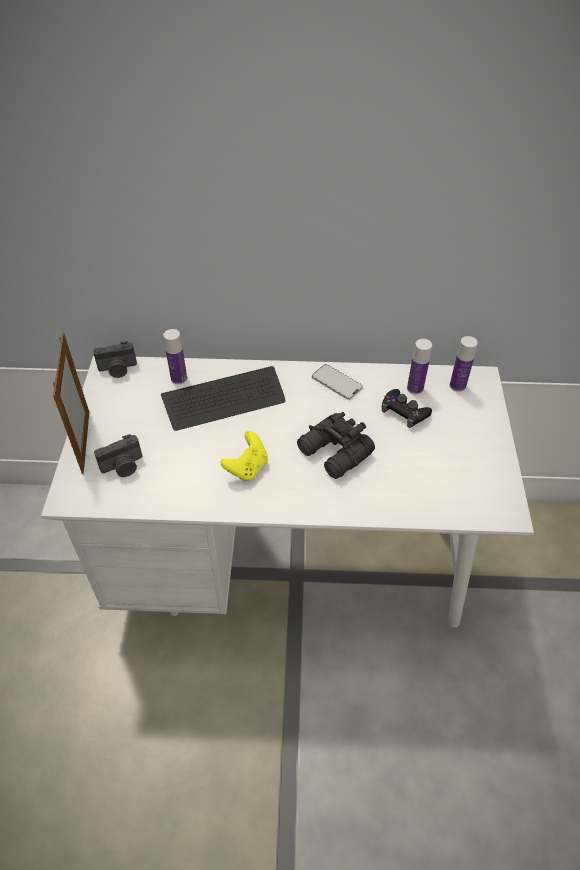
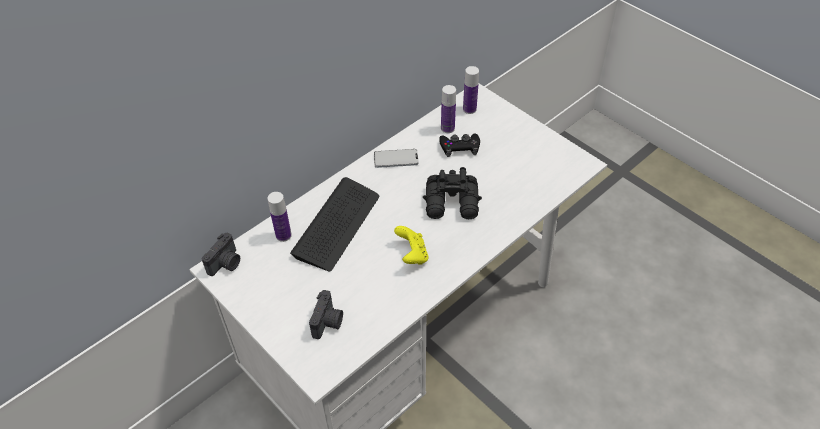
camera: 45 degrees left, 0 degrees up
picture frame [53,332,89,474] -> none

